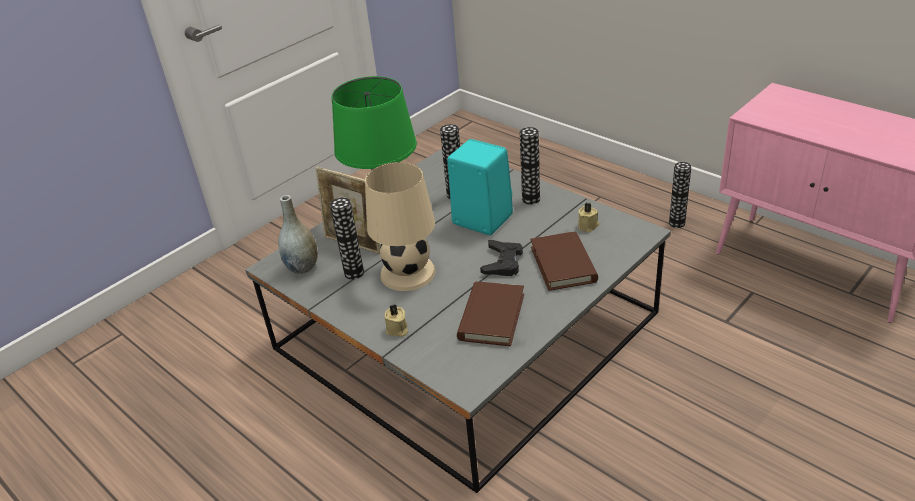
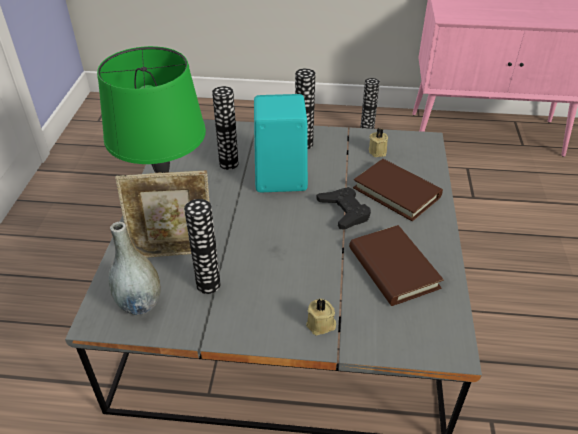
camera: 40 degrees left, 5 degrees up
beige table lamp [365,162,435,291] -> none

